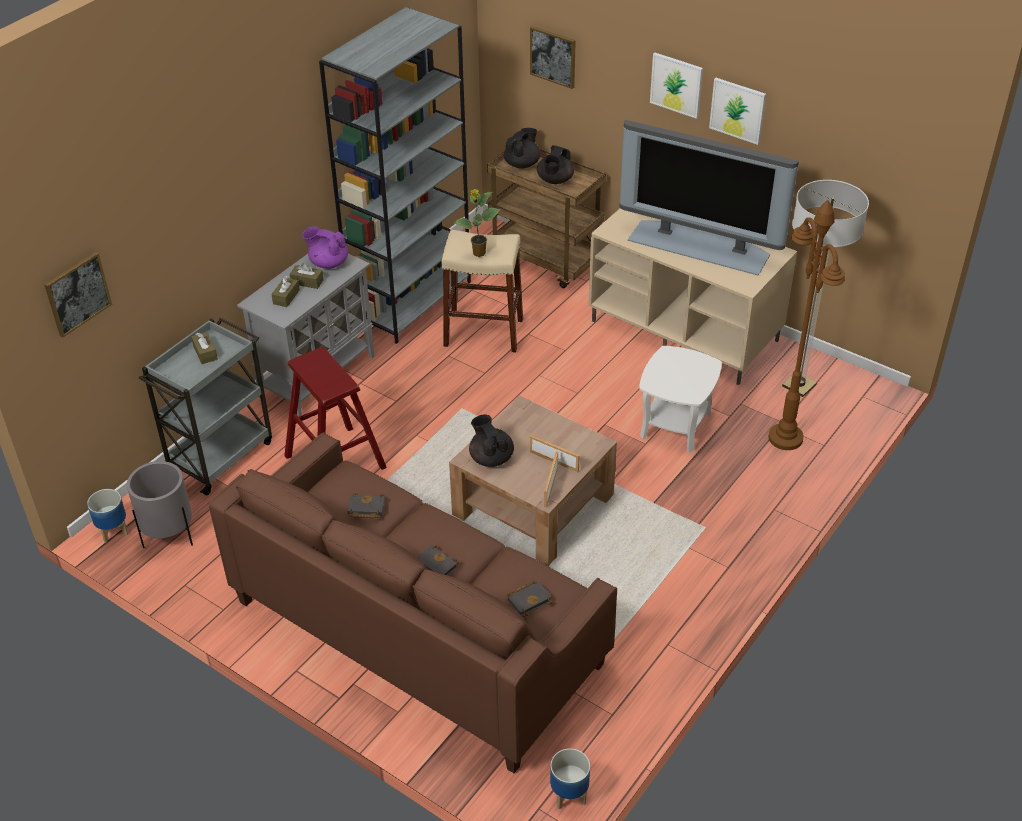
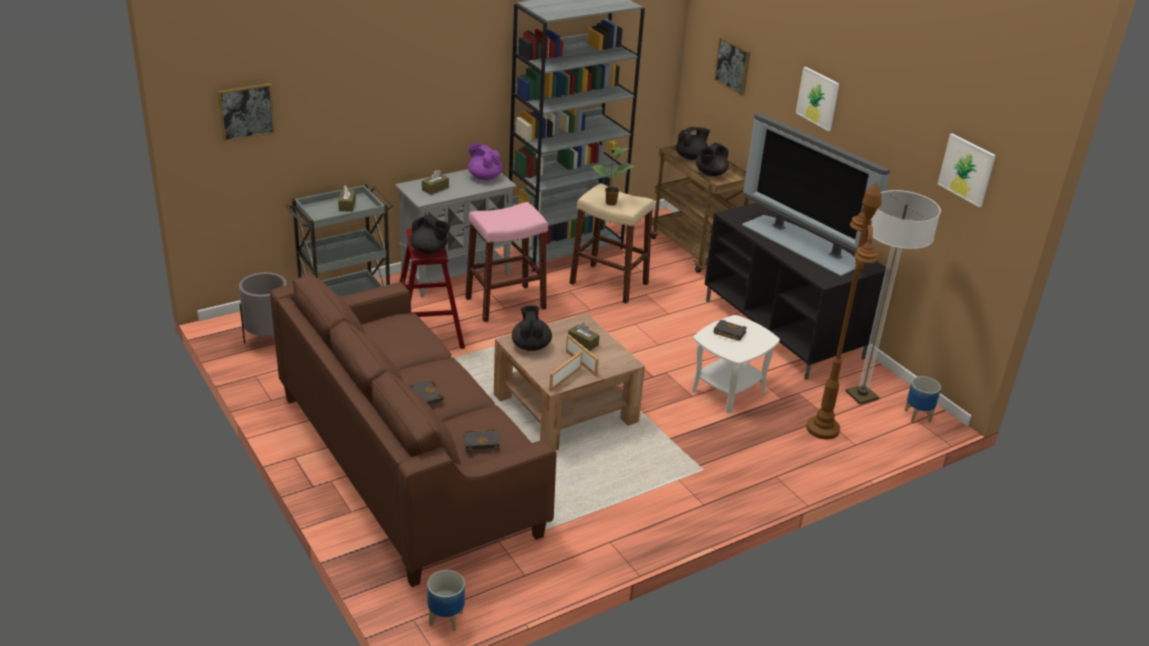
camera: 20 degrees right, 10 degrees down
planter [87,489,128,543] -> planter moved to [904,376,941,423]
brown tissue box [290,263,324,289] -> brown tissue box moved to [568,323,600,351]
black book [347,493,385,518] -> black book moved to [714,320,747,341]
beige tv stand [588,208,797,385] -> black tv stand [705,203,886,380]
picture [709,78,766,145] -> picture moved to [938,133,996,207]
none -> black teapot [410,215,451,254]
none -> pink stool [465,202,548,322]

